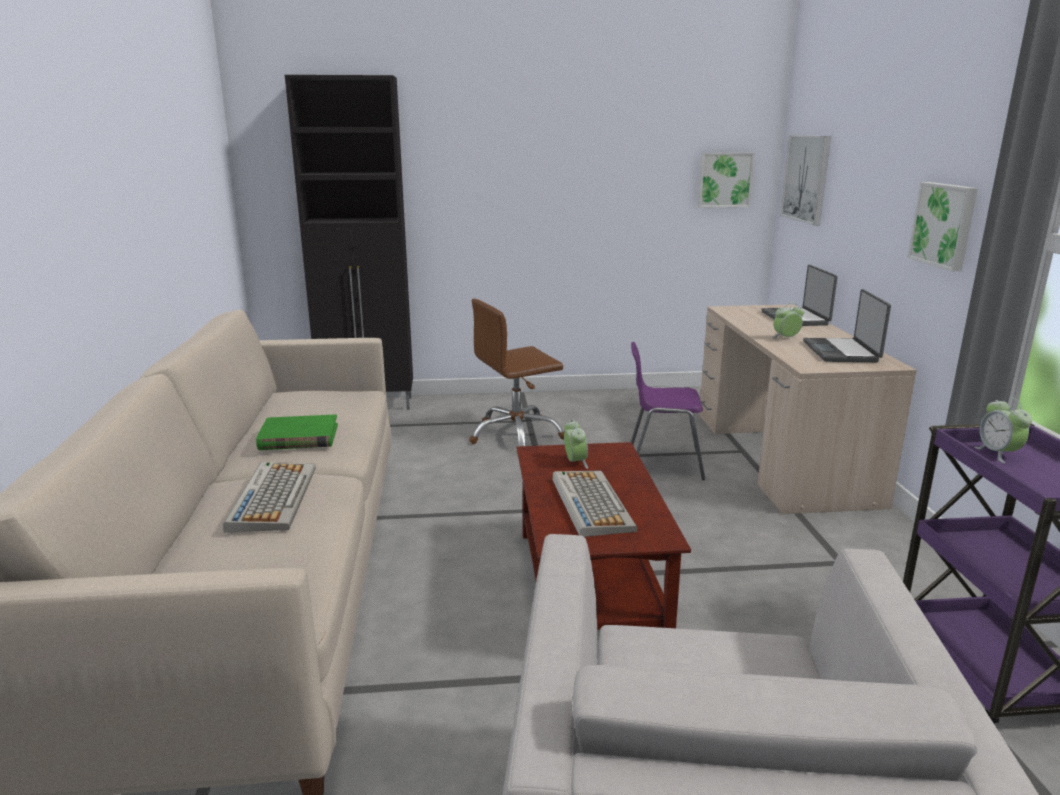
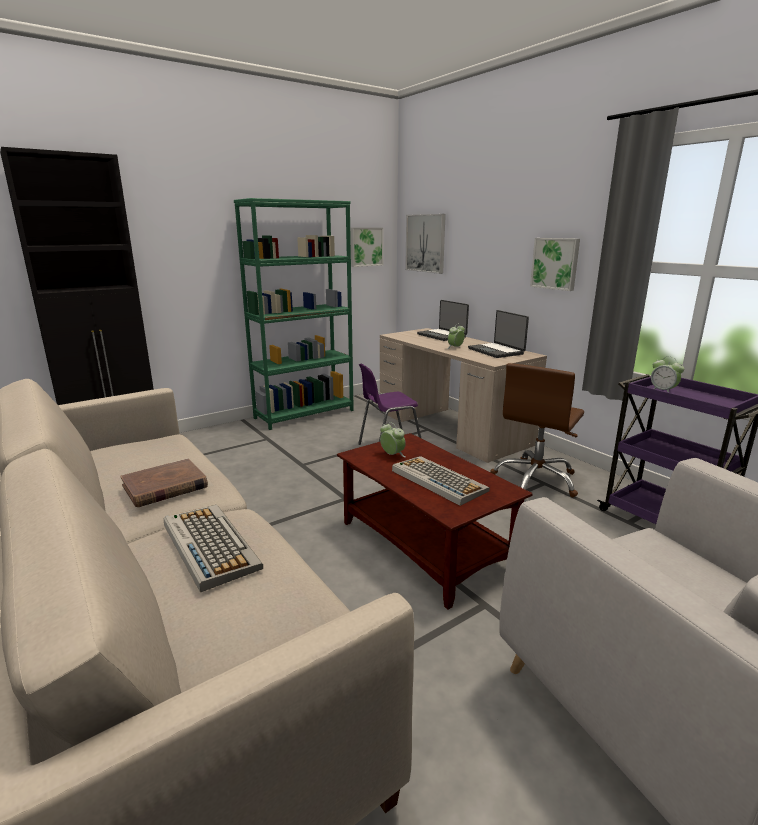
camera: 30 degrees left, 0 degrees up
green book [256,414,338,450] -> brown book [120,459,208,507]
brown office chair [469,299,564,446] -> brown office chair moved to [490,363,584,497]
none -> green bookcase [234,198,354,430]

